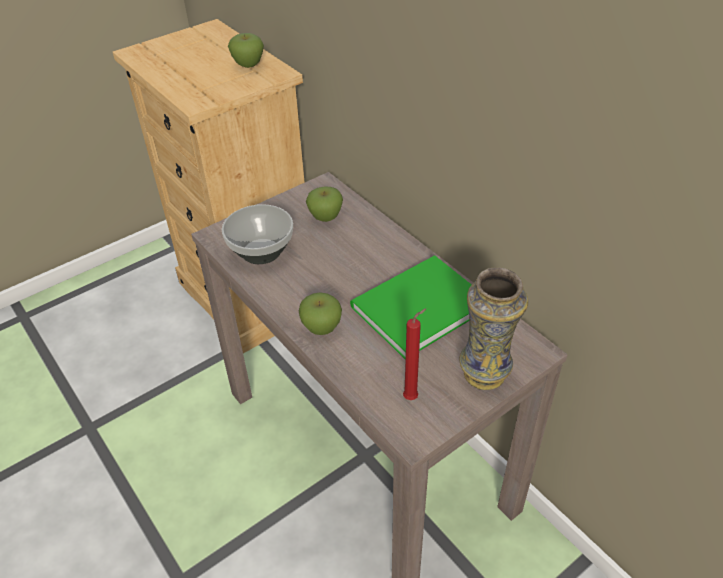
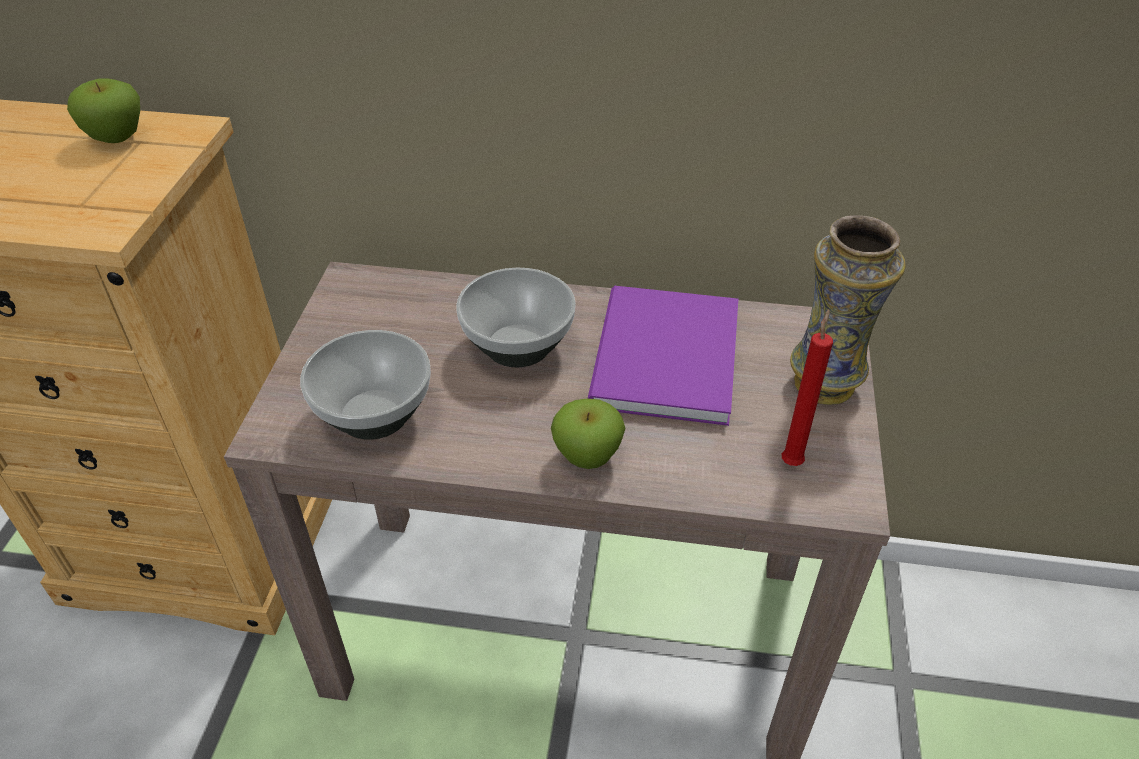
camera: 45 degrees left, 0 degrees up
apple [306,186,343,222] -> none
green book [350,255,472,359] -> purple book [587,286,738,426]
none -> bowl [456,268,576,368]

